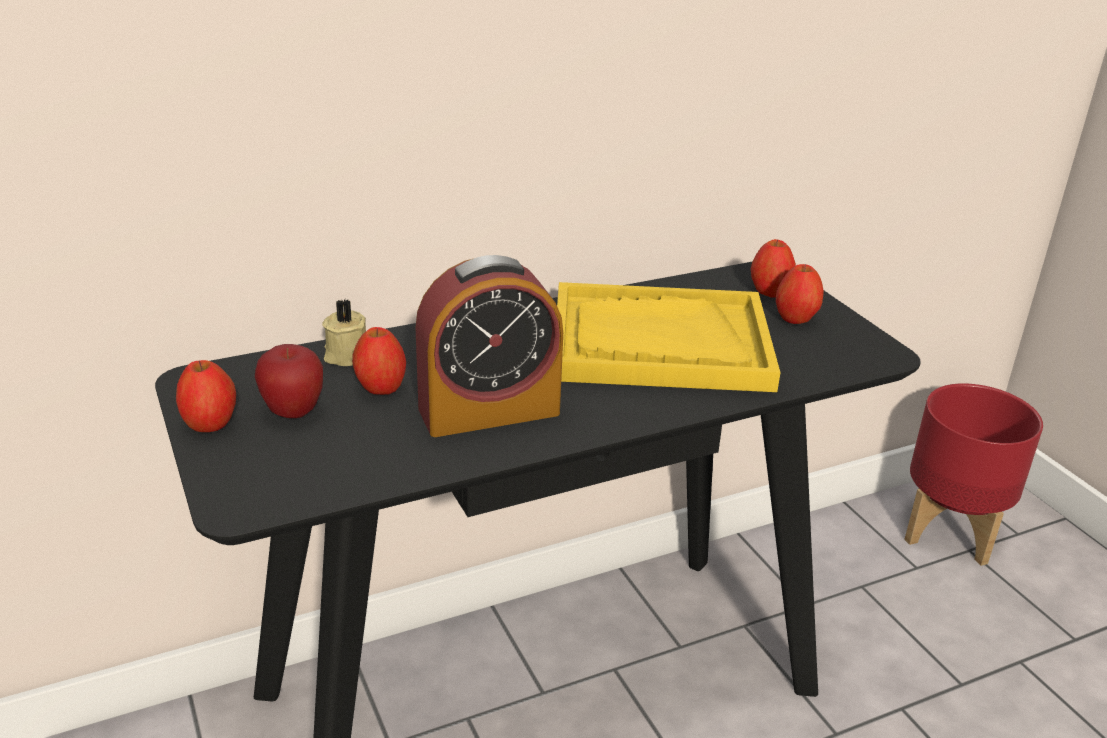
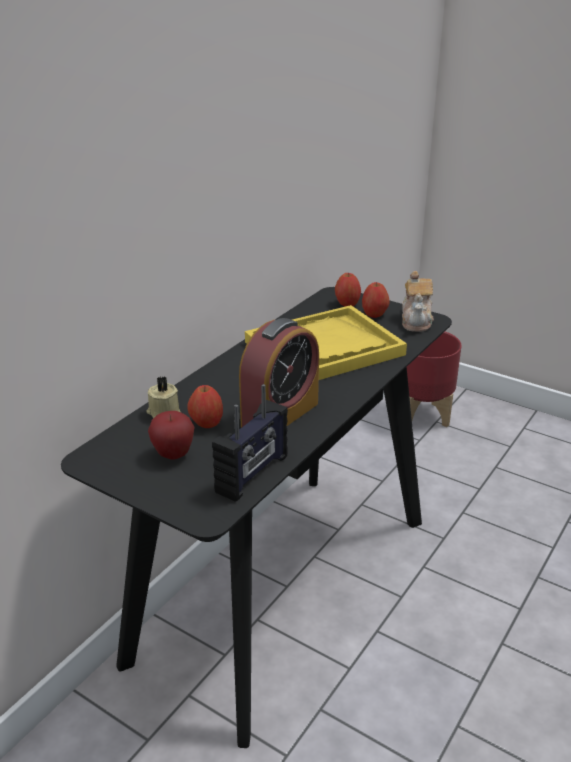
camera: 30 degrees left, 0 degrees up
apple [176,360,236,432] -> none
none -> radio [212,384,288,502]
none -> teapot [402,271,434,332]

